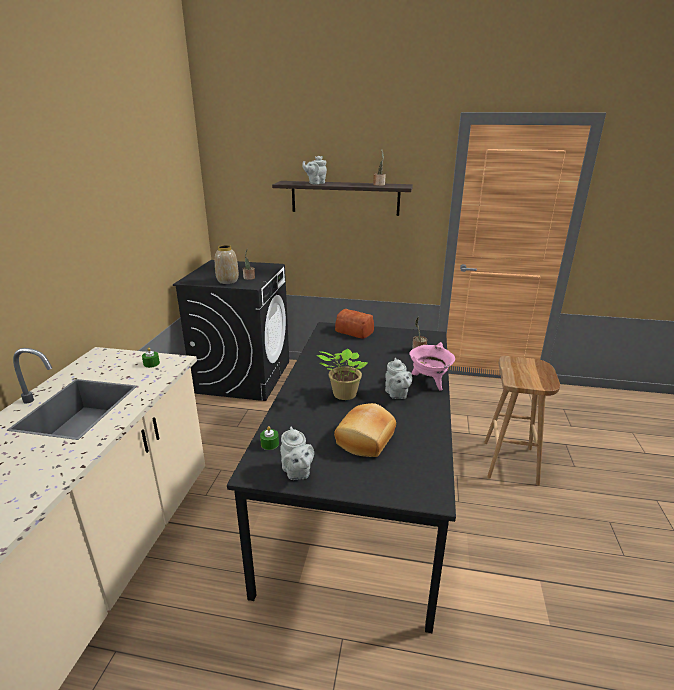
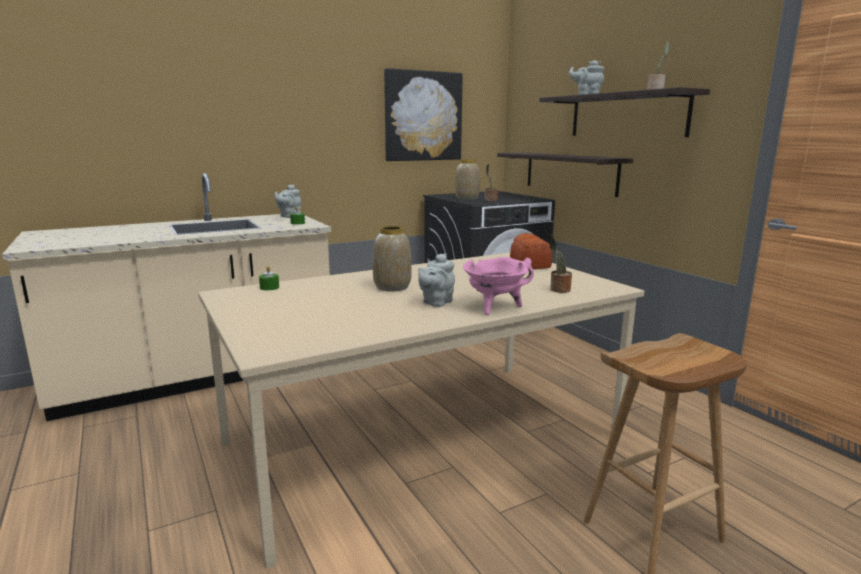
camera: 50 degrees right, 10 degrees down
black dining table [227,322,456,634] -> beige dining table [198,253,644,569]
grey teapot [280,427,314,480] -> grey teapot moved to [274,184,301,218]
potted plant [316,349,368,400] -> vase [373,226,412,291]
bread [334,403,396,457] -> none
none -> picture [384,68,463,161]
none -> shelf [497,153,634,197]

